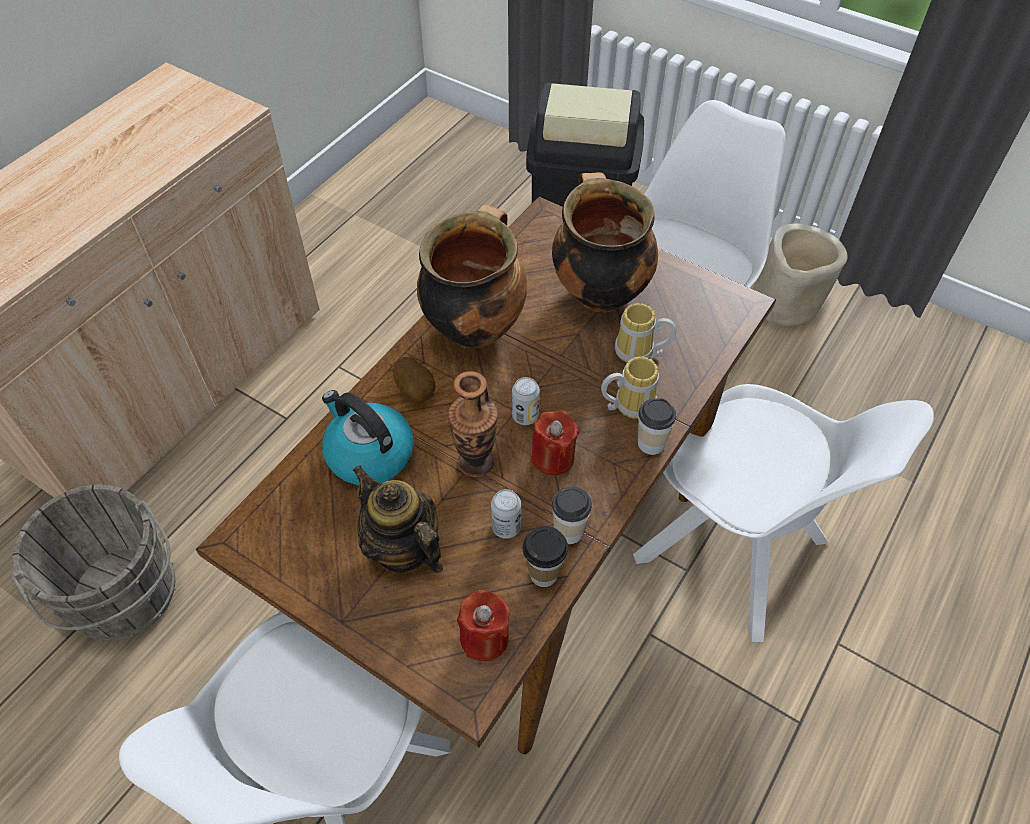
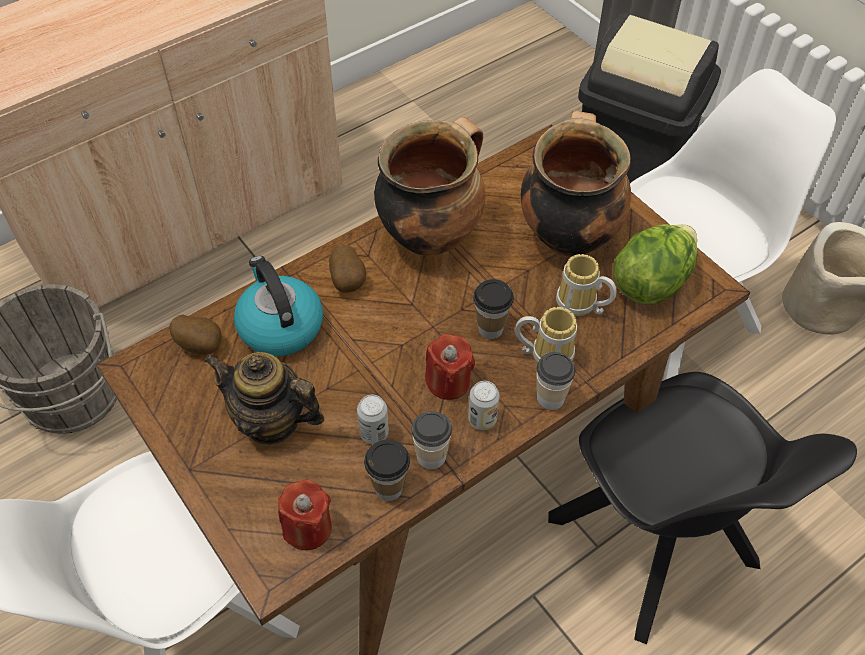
camera: 20 degrees right, 0 degrees up
teapot [352,465,443,573] -> teapot turned 45 degrees counterclockwise [204,352,325,445]
vase [448,371,498,477] -> none
can [512,377,540,425] -> can moved to [468,381,500,430]
white chair [633,384,934,642] -> black chair [548,372,857,644]
none -> potato [169,315,222,355]
none -> cup [473,279,514,339]
none -> lettuce [613,224,697,305]

